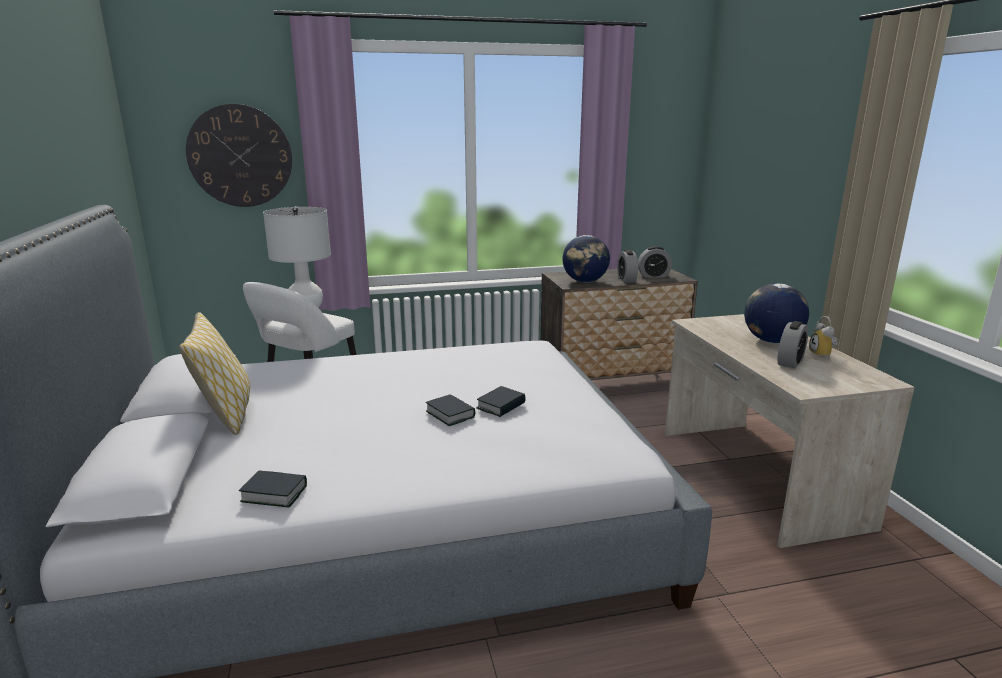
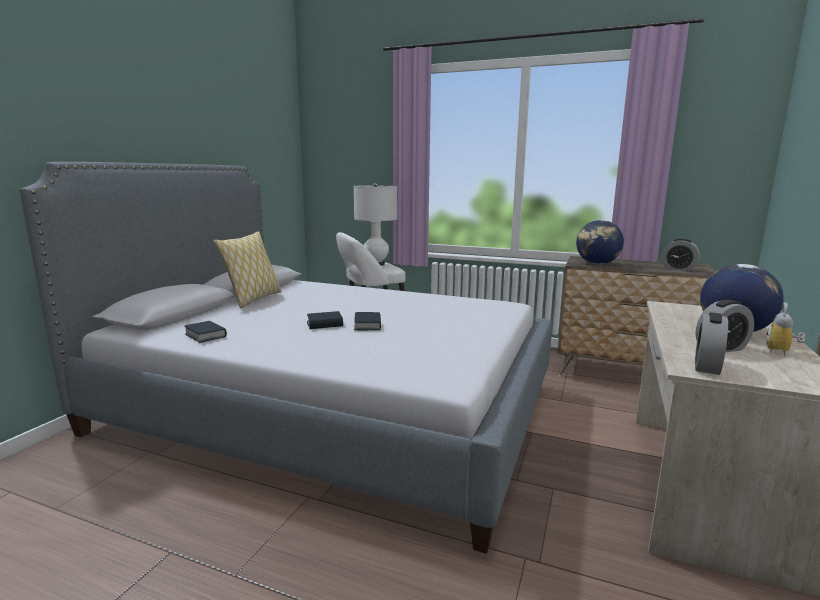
camera: 35 degrees right, 5 degrees down
wall clock [186,104,292,207] -> none
book [476,386,526,417] -> book moved to [307,311,343,329]
alarm clock [617,250,638,283] -> alarm clock moved to [695,312,728,375]

